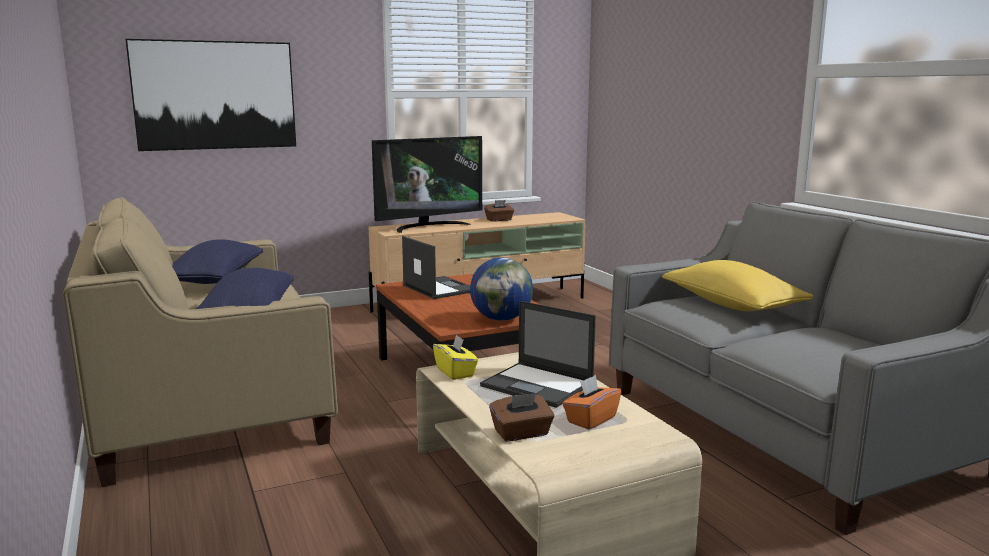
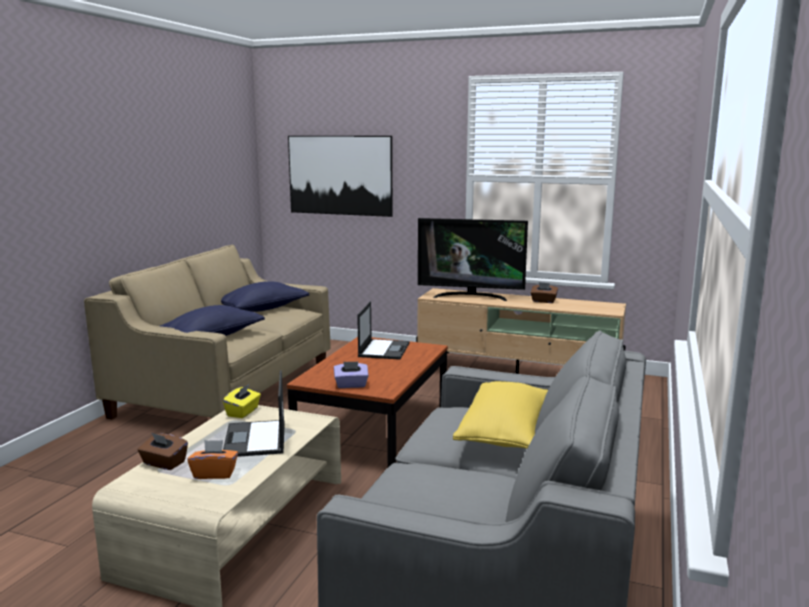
camera: 45 degrees right, 0 degrees up
globe [470,258,533,321] -> purple tissue box [334,362,369,388]

